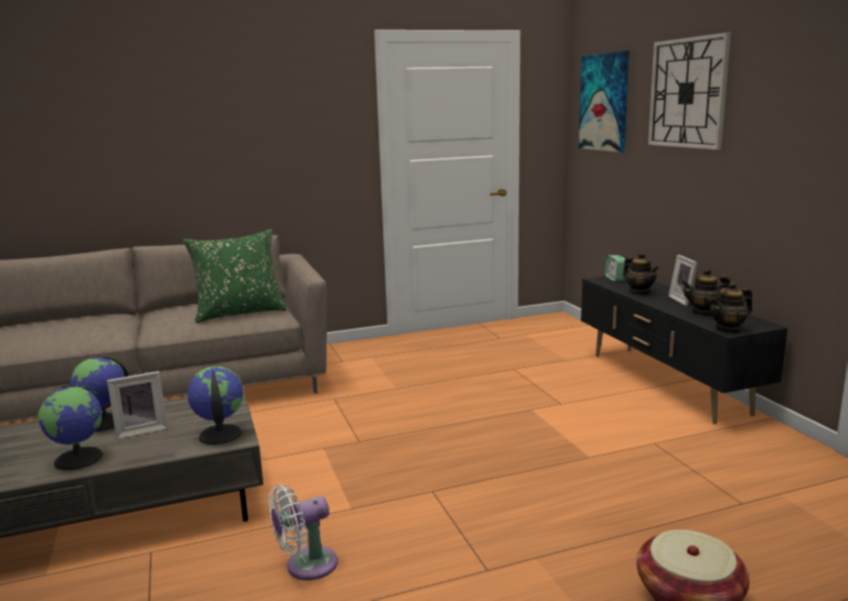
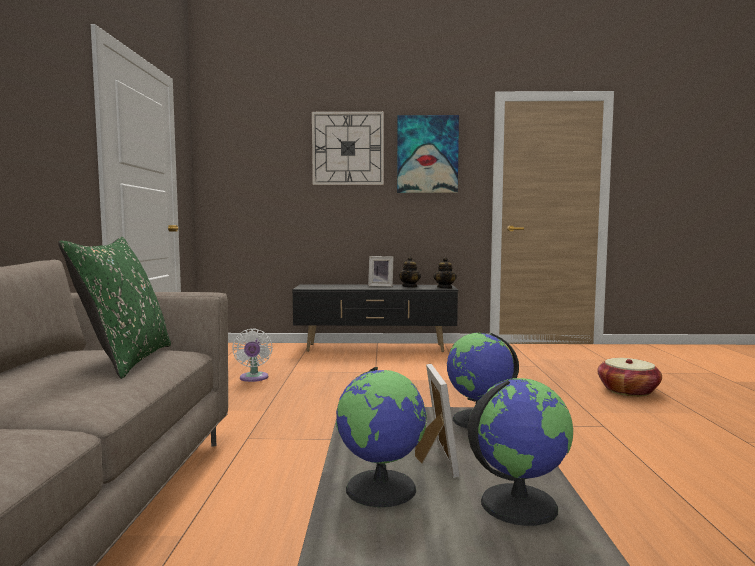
camera: 70 degrees left, 10 degrees down
white fan [268,484,338,580] -> white fan moved to [232,328,273,382]
picture [579,51,629,152] -> picture moved to [397,115,459,193]
alarm clock [605,255,626,281] -> none
teapot [623,252,659,294] -> none

